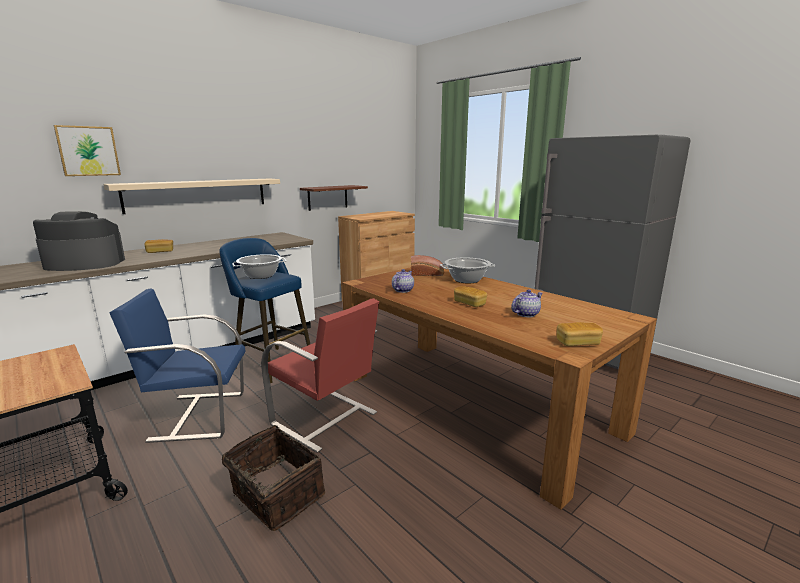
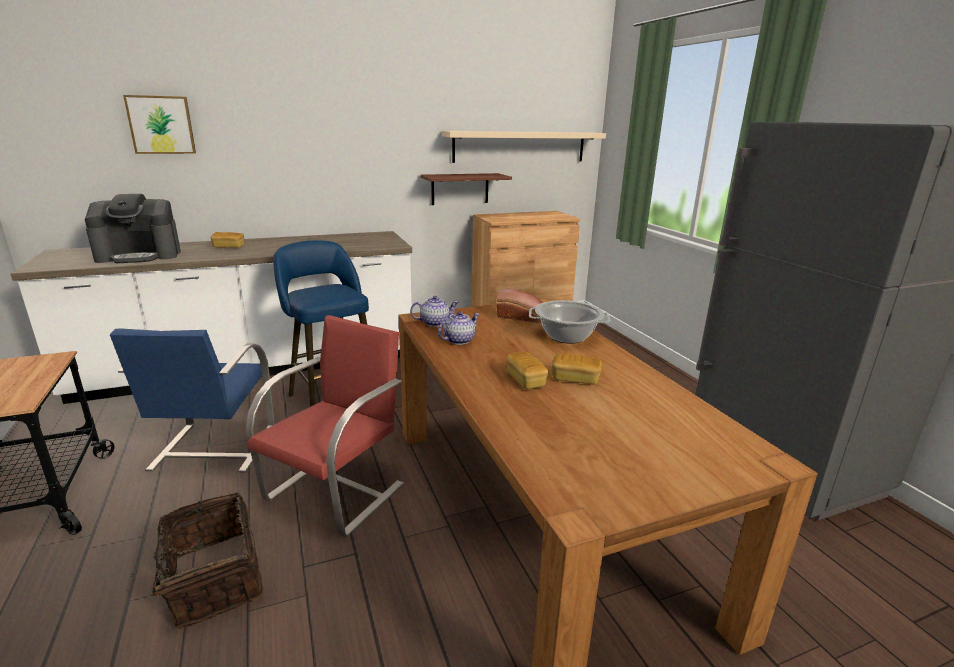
camera: 20 degrees right, 5 degrees up
coffee machine [33,211,125,271] -> coffee machine turned 150 degrees clockwise [85,194,181,263]
beige shelf [103,179,280,214] -> beige shelf moved to [441,131,606,163]
blue chair [109,288,245,443] -> blue chair turned 105 degrees counterclockwise [110,328,275,472]
cooking pot [232,254,287,279] -> none
red chair [261,298,379,453] -> red chair turned 120 degrees counterclockwise [246,315,404,537]
teapot [511,289,543,317] -> teapot moved to [410,296,459,327]
bread [557,322,603,346] -> bread moved to [552,353,602,385]

